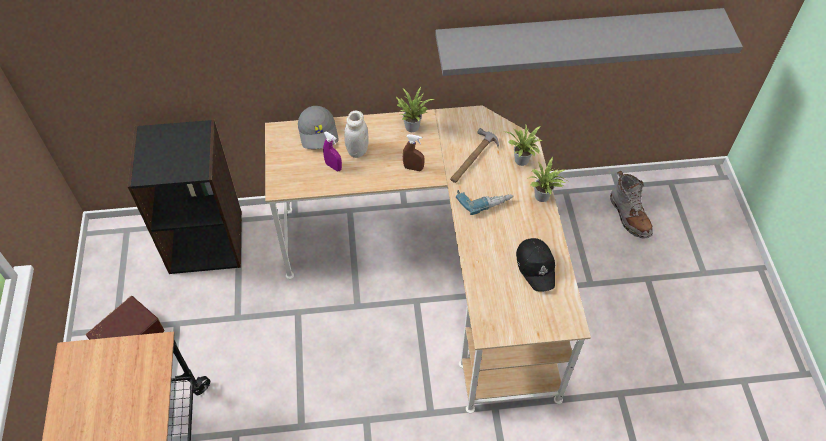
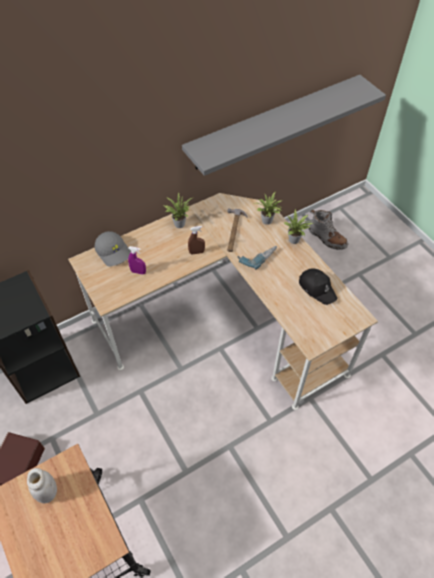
camera: 25 degrees left, 0 degrees up
white jar [344,111,369,158] -> white jar moved to [27,468,57,503]

